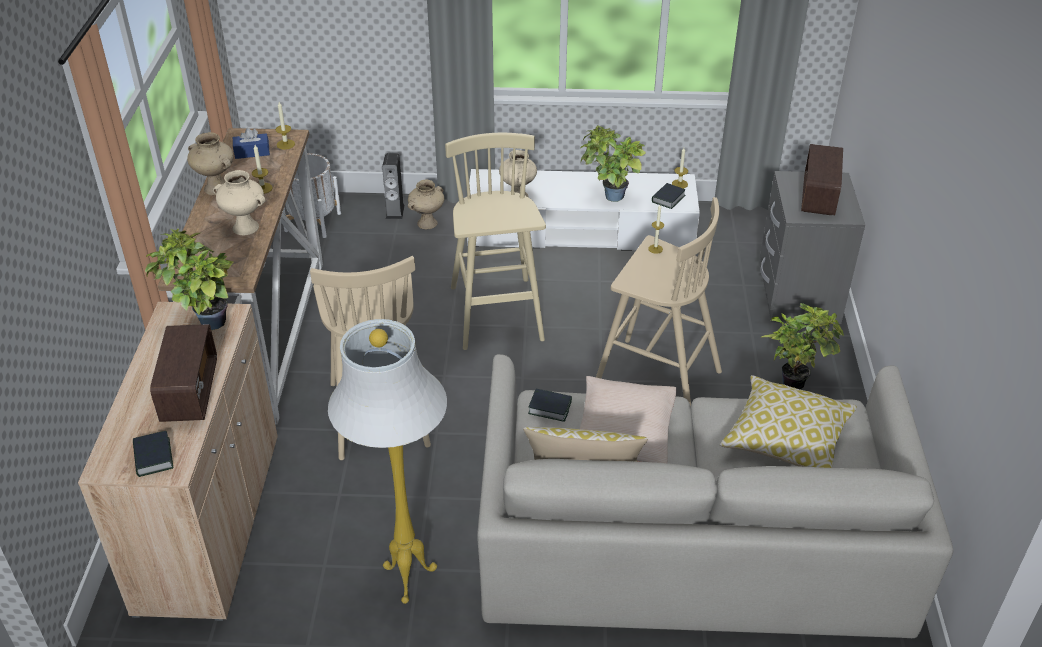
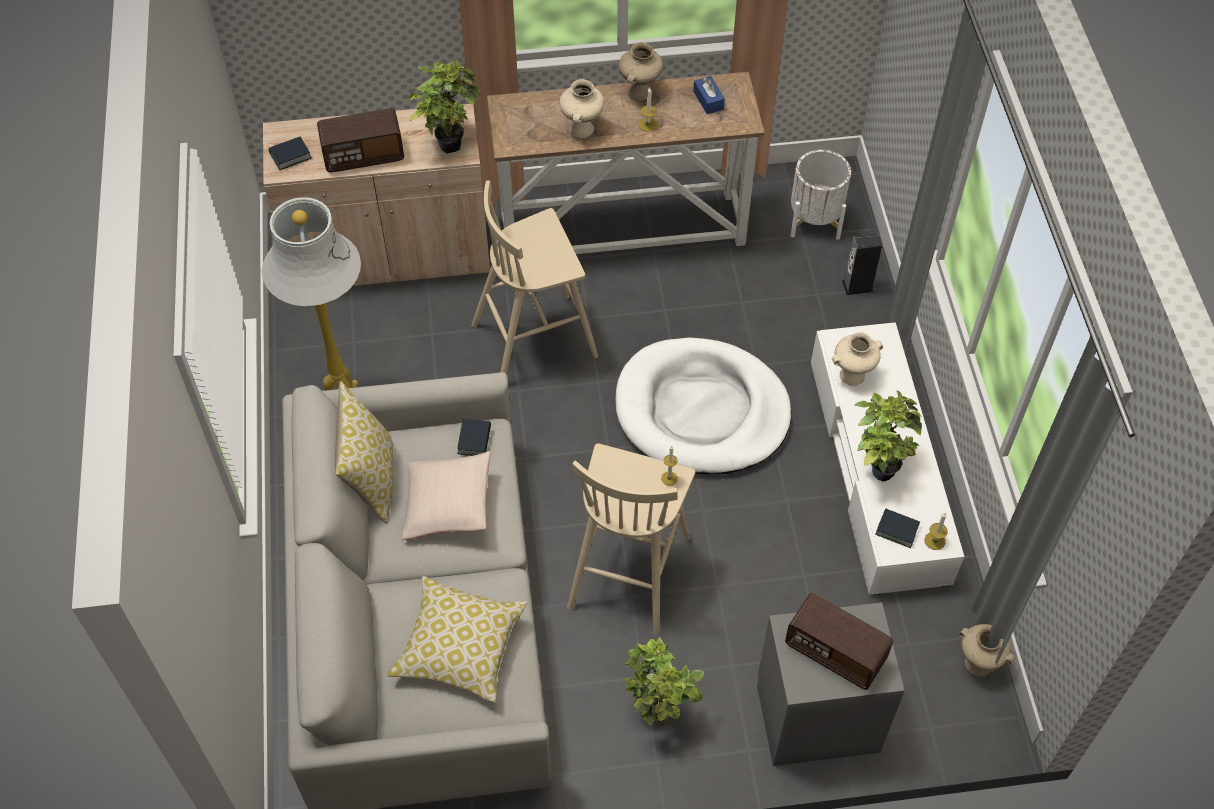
camera: 80 degrees right, 15 degrees up
candle [276,102,295,149] -> none
beige vase [408,179,444,229] -> beige vase moved to [959,624,1015,676]
beige stool [445,133,546,350] -> white dog bed [616,337,791,475]
radio [801,144,843,216] -> radio turned 150 degrees counterclockwise [785,593,893,690]

